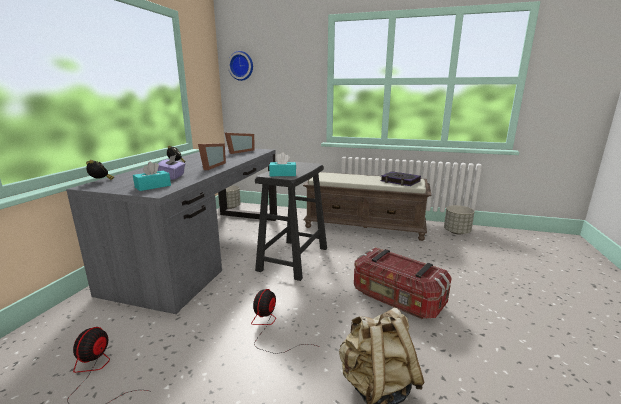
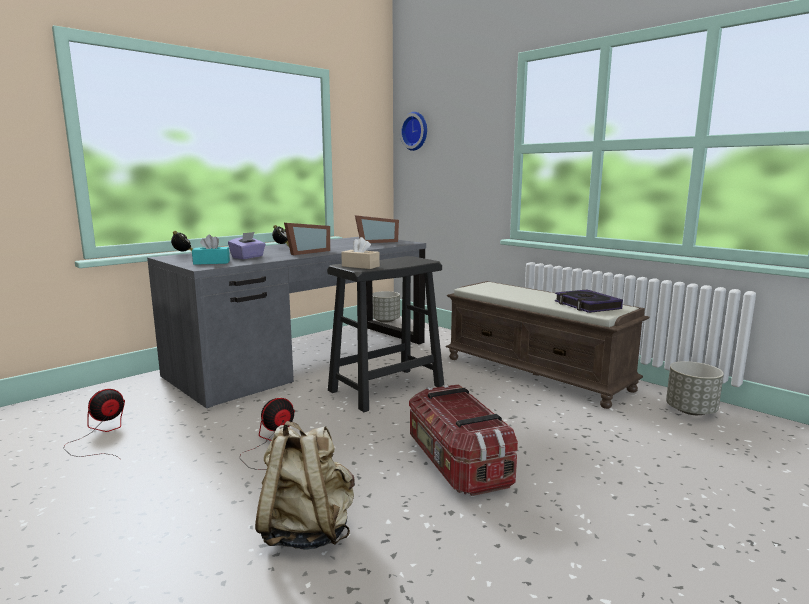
camera: 30 degrees right, 5 degrees down
turquoise tissue box [269,152,296,176] -> beige tissue box [341,237,380,269]

